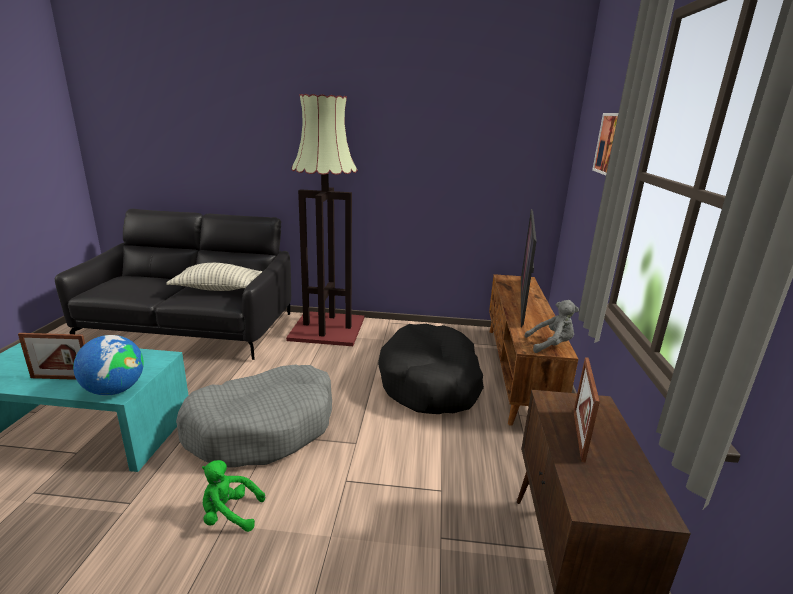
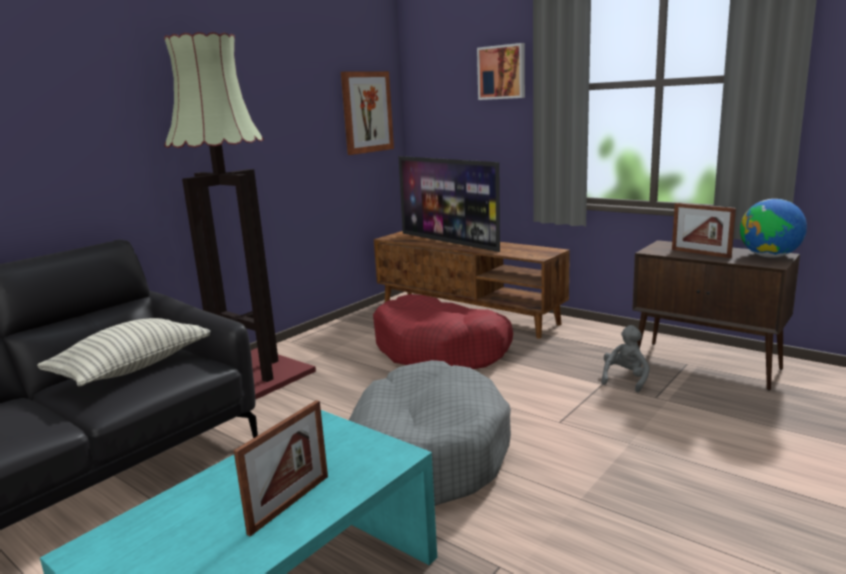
camera: 55 degrees left, 5 degrees down
globe [73,335,144,396] -> globe moved to [740,199,807,258]
green plush toy [202,460,265,532] -> none
black dog bed [378,324,484,414] -> red dog bed [373,294,513,369]
grey plush toy [524,300,579,353] -> grey plush toy moved to [601,325,650,392]
none -> picture [341,71,394,155]

